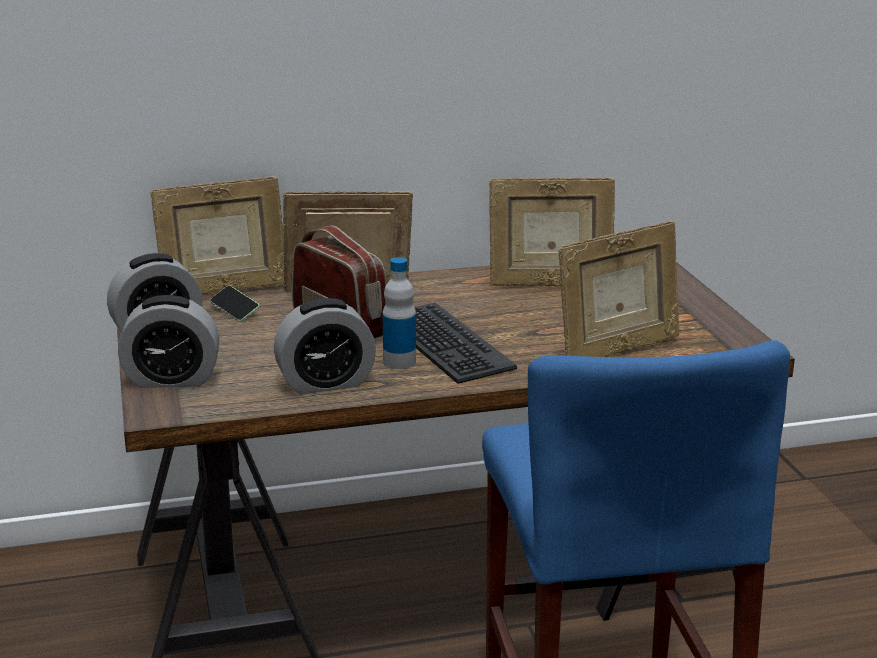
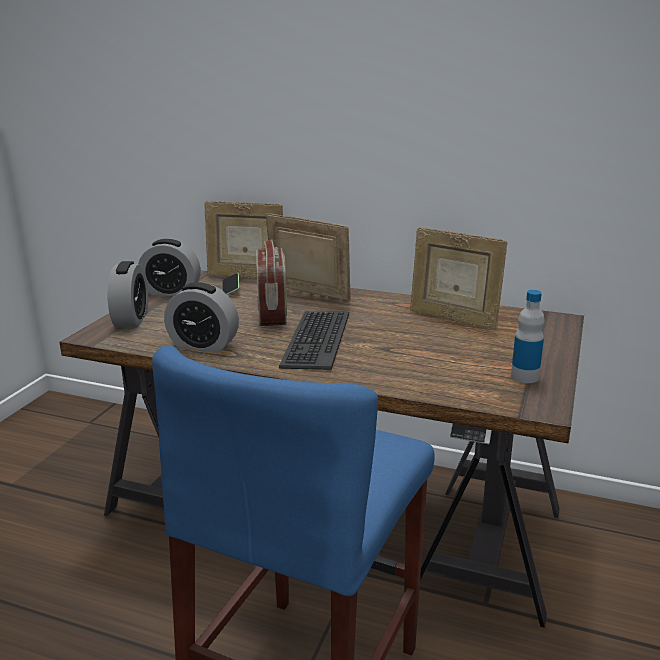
camera: 35 degrees right, 0 degrees up
alarm clock [118,295,219,388] -> alarm clock turned 120 degrees counterclockwise [108,261,148,328]
bottle [383,257,416,369] -> bottle moved to [511,290,545,383]
picture frame [558,221,679,357] -> none

